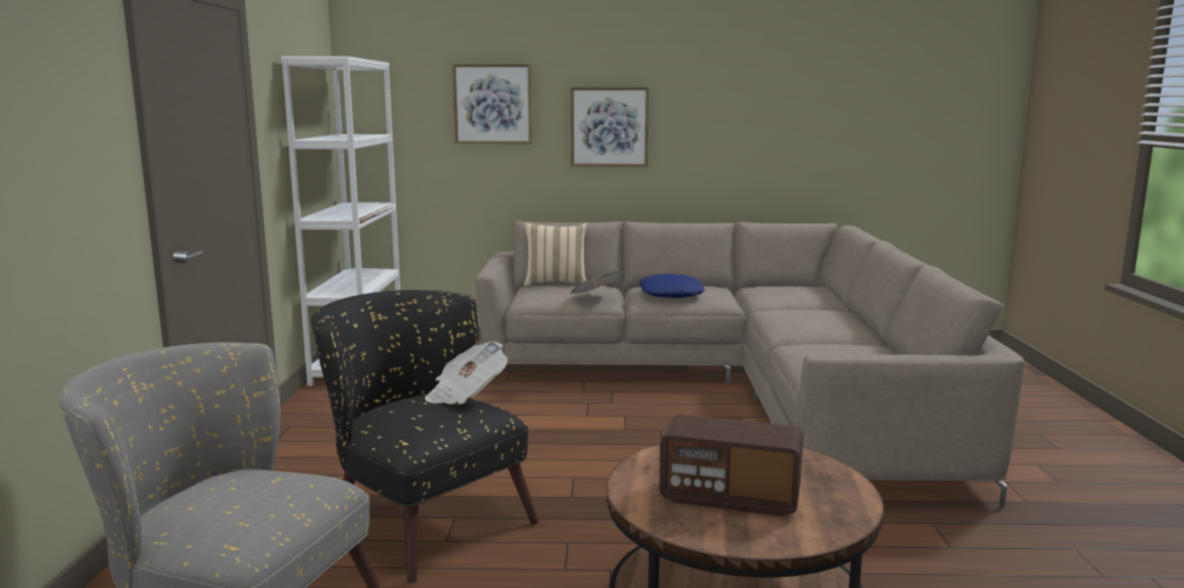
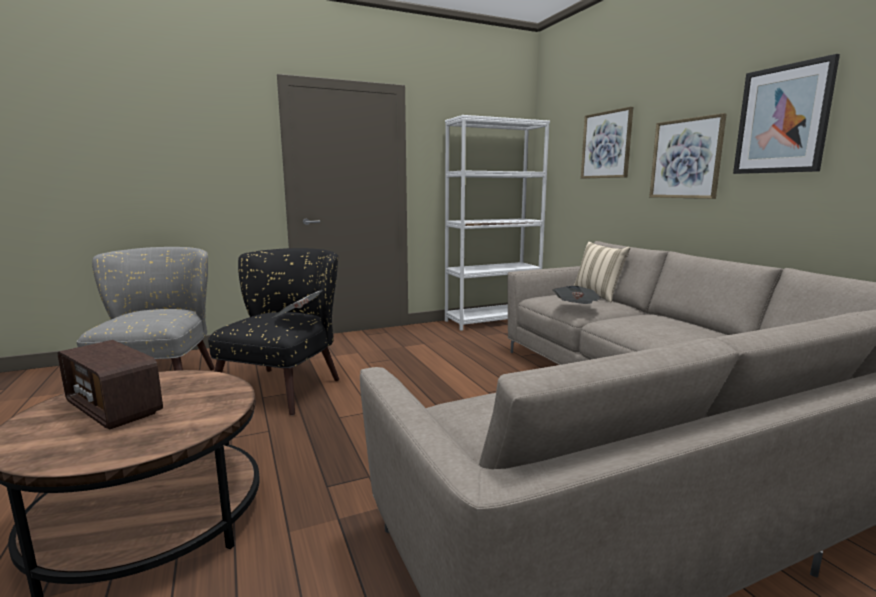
camera: 65 degrees right, 0 degrees up
blue pillow [639,274,705,298] -> none
radio [659,414,803,517] -> radio turned 45 degrees counterclockwise [58,340,163,430]
none -> picture [733,54,840,174]

